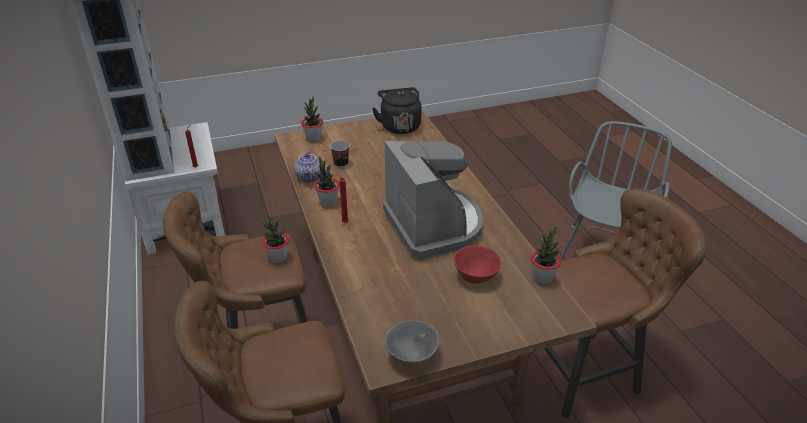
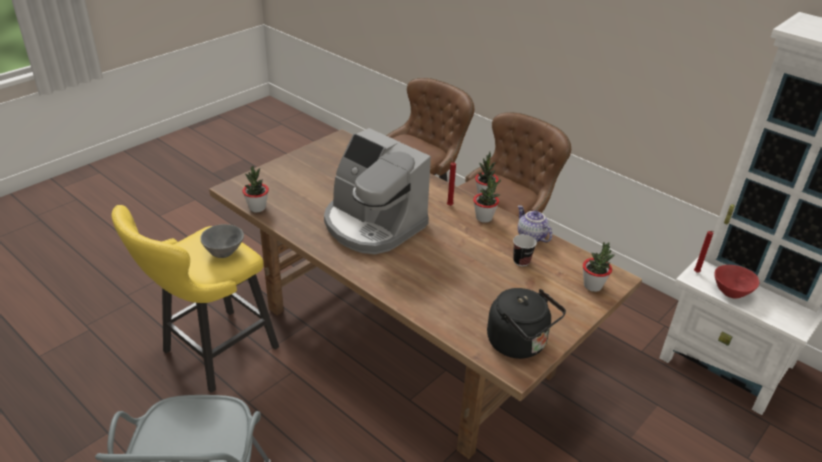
camera: 150 degrees right, 0 degrees up
grey bowl [385,320,439,367] -> grey bowl moved to [200,224,244,258]
red bowl [453,246,501,284] -> red bowl moved to [714,265,759,298]
brown stool [529,188,706,419] -> yellow stool [111,205,279,393]

